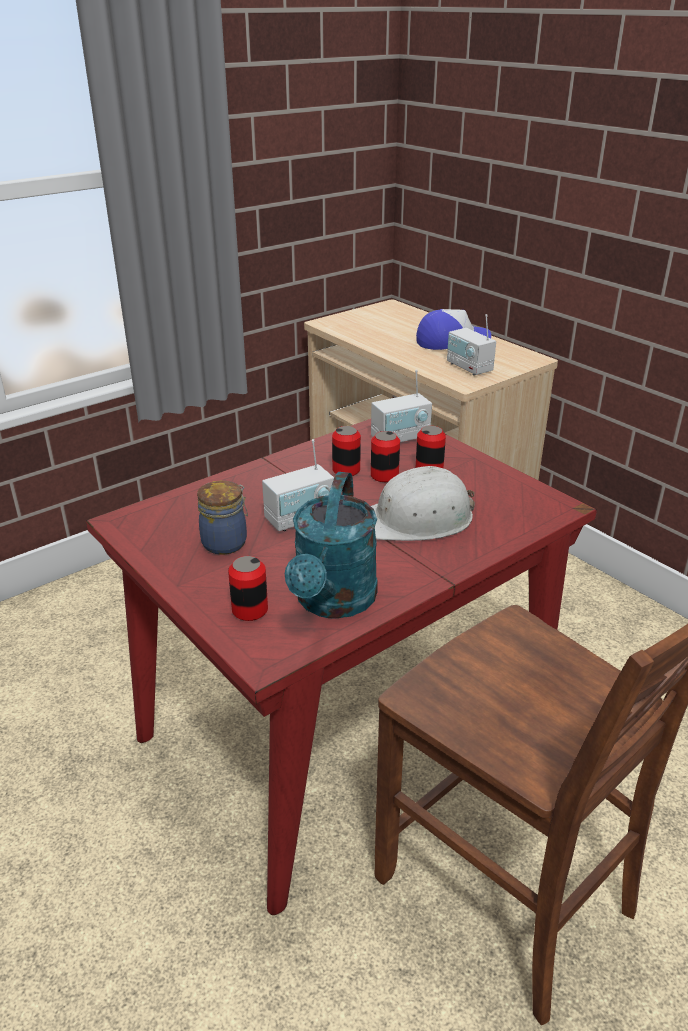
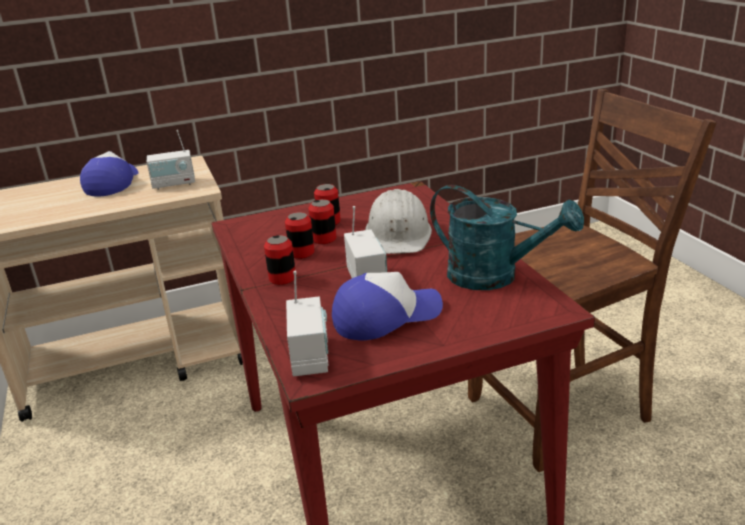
camera: 70 degrees left, 5 degrees down
jar [197,481,248,555] -> cap [332,272,443,341]
can [228,556,268,621] -> can moved to [264,235,296,285]
radio [371,369,432,442] -> radio moved to [286,271,329,376]

